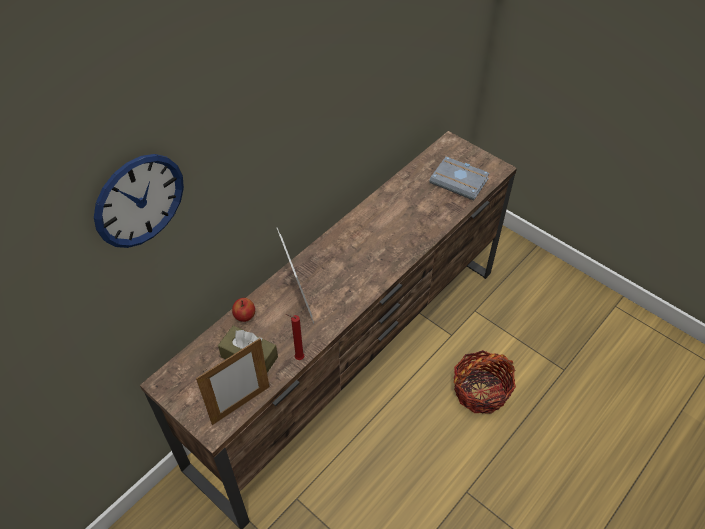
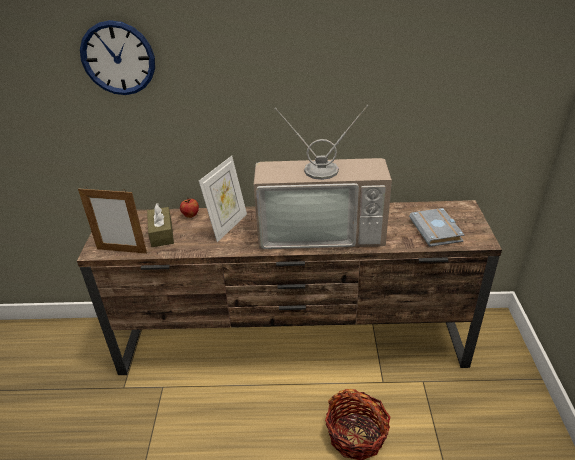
camera: 50 degrees right, 15 degrees down
red candle [286,314,304,360] -> none
none -> television [254,105,392,249]

